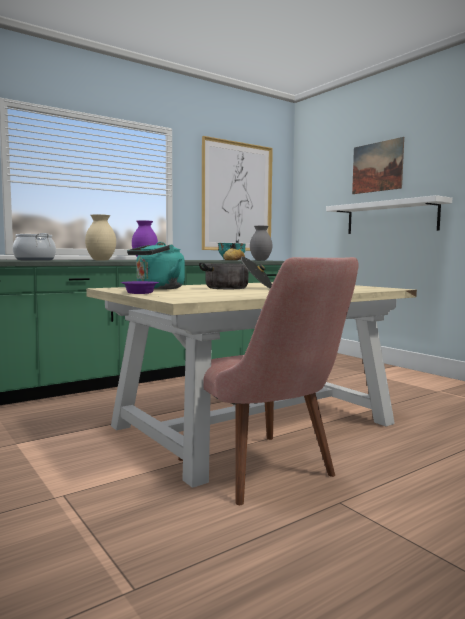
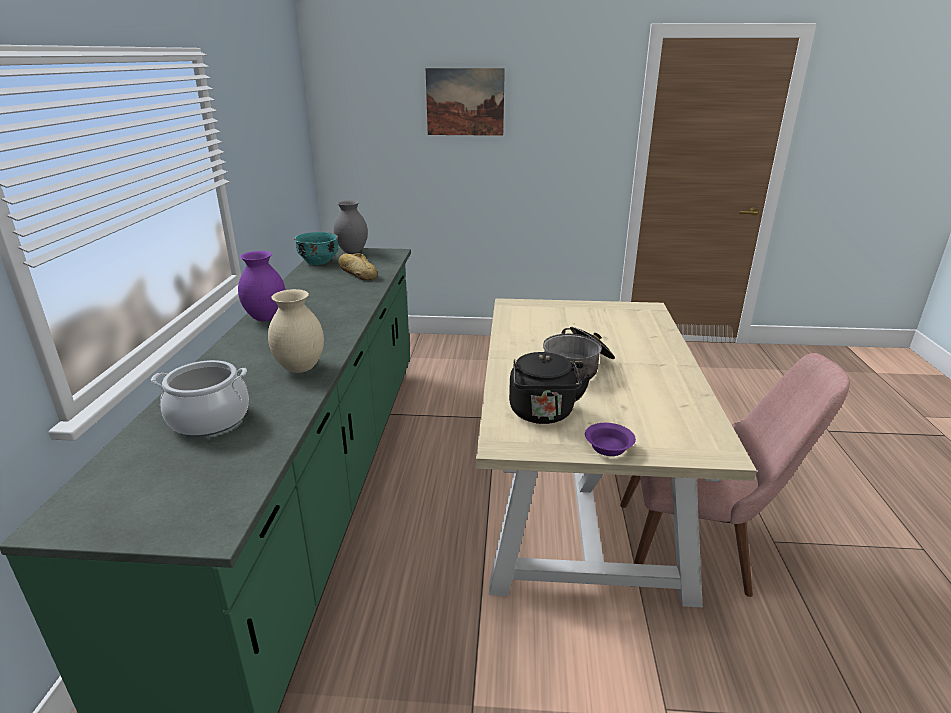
camera: 50 degrees left, 20 degrees up
turquoise kettle [127,242,185,290] -> black kettle [509,352,591,424]
picture [202,136,273,251] -> none
white shelf [326,195,452,234] -> none

